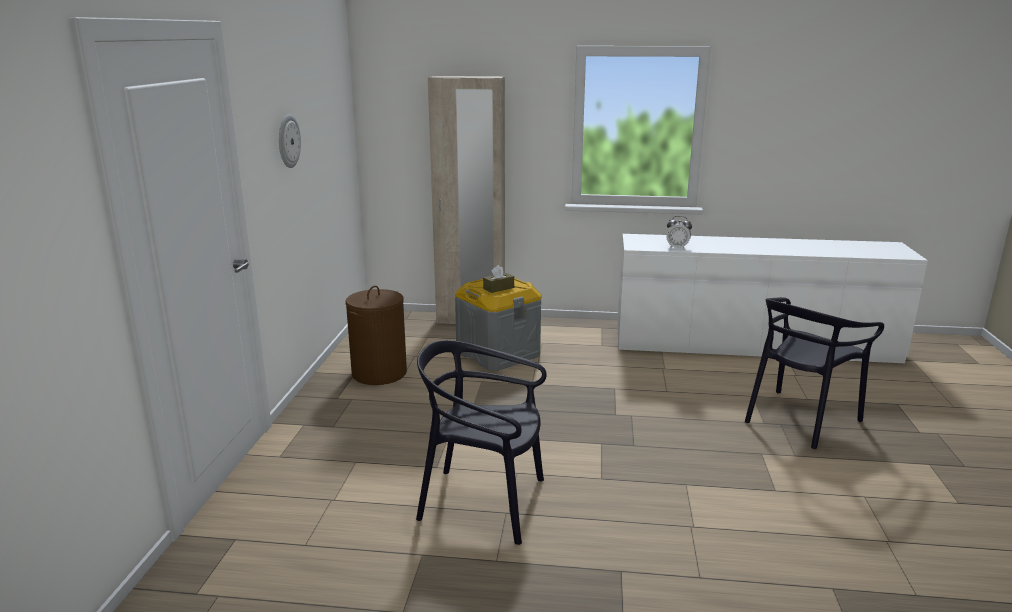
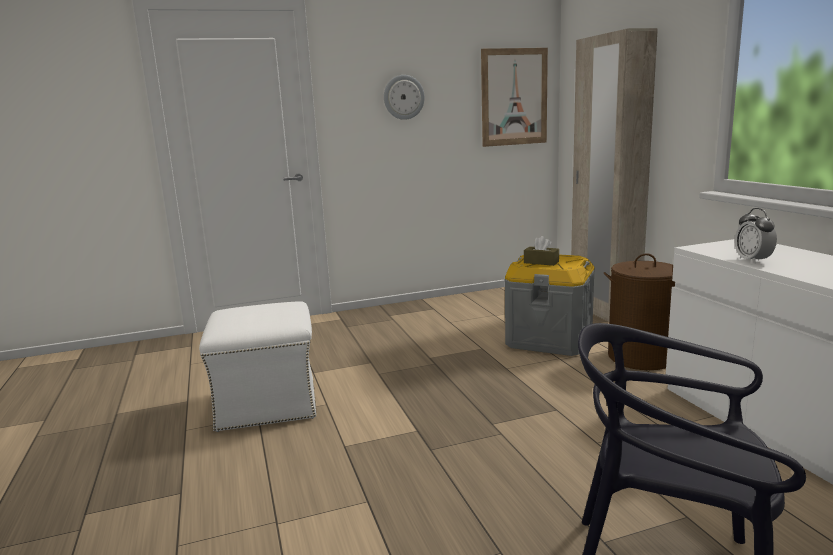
camera: 65 degrees right, 5 degrees down
brown laundry basket [346,286,407,385] -> brown laundry basket moved to [604,253,675,370]
black chair [416,340,547,545] -> white ottoman [199,301,317,432]
none -> picture [481,48,548,147]

